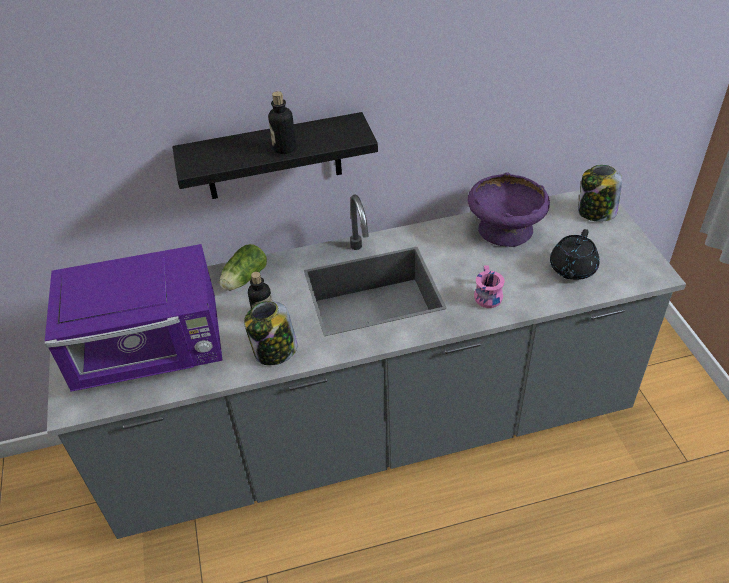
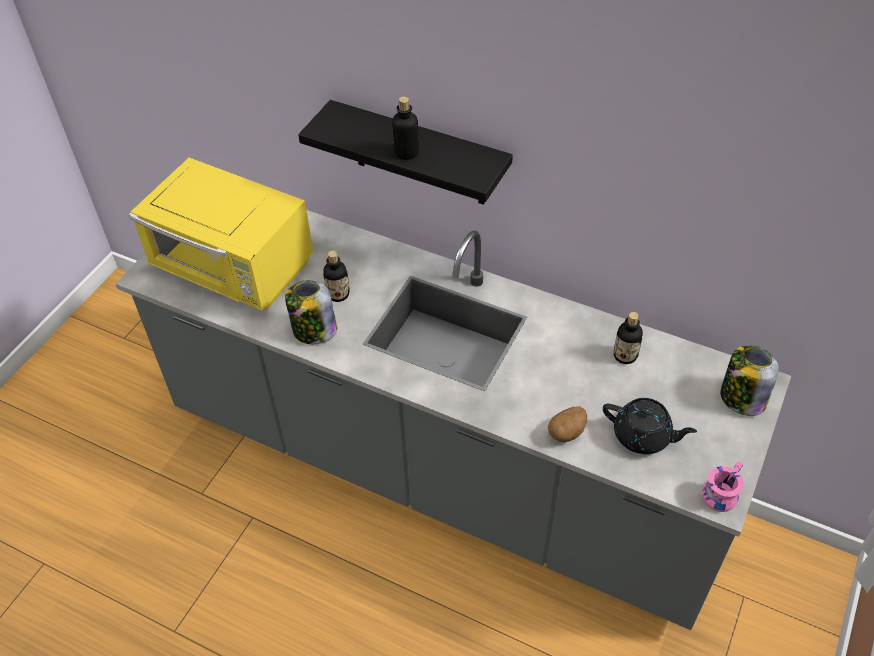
camera: 40 degrees right, 5 degrees up
purple microwave [45,244,222,392] -> yellow microwave [129,158,313,311]
lettuce [220,244,267,291] -> none
purple bowl [468,172,550,247] -> bottle [614,312,643,364]
pink mug [474,265,505,308] -> pink mug moved to [702,461,744,512]
black teapot [550,229,600,280] -> black teapot turned 135 degrees counterclockwise [603,398,697,454]
none -> potato [548,407,587,442]

